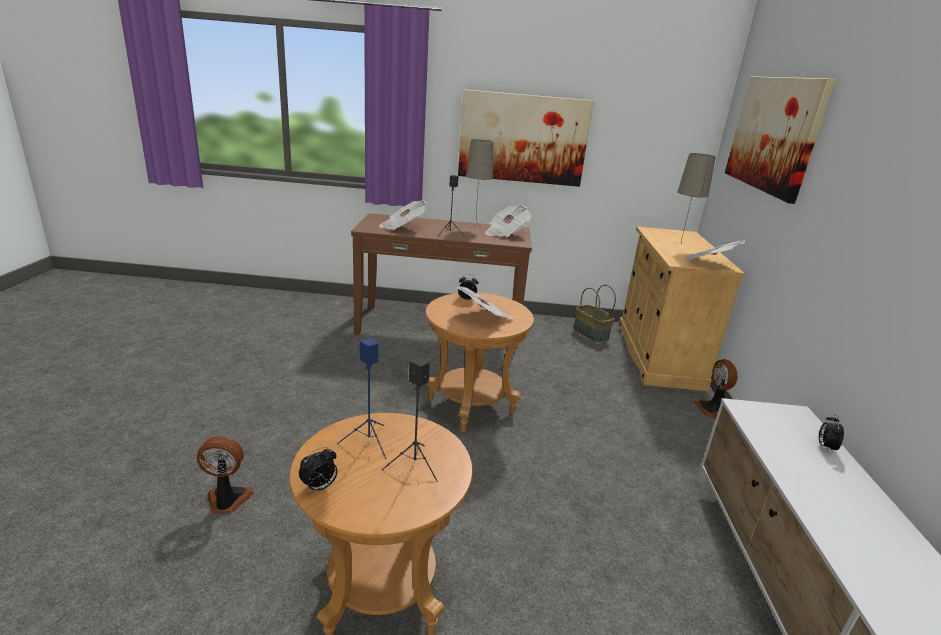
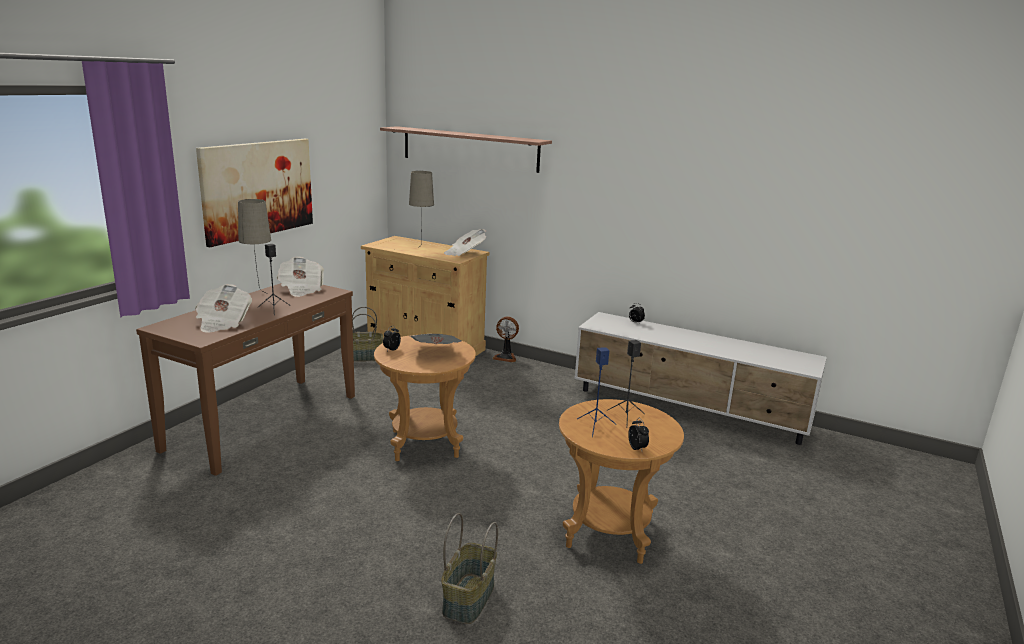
camera: 65 degrees left, 5 degrees down
fan [197,436,254,513] -> basket [441,513,498,624]
picture [725,76,836,204] -> shelf [380,126,552,173]

